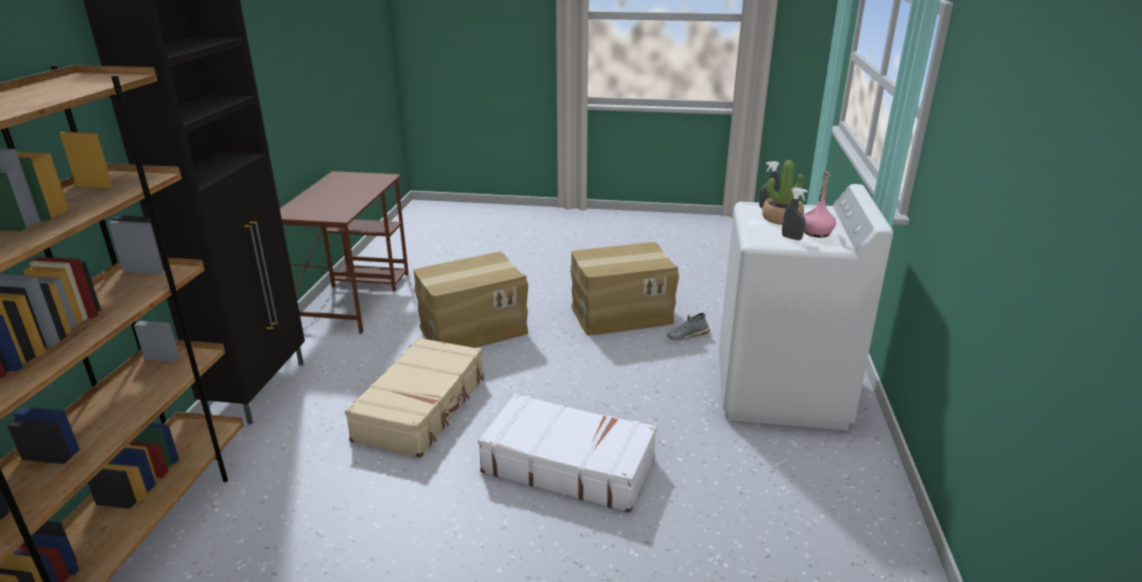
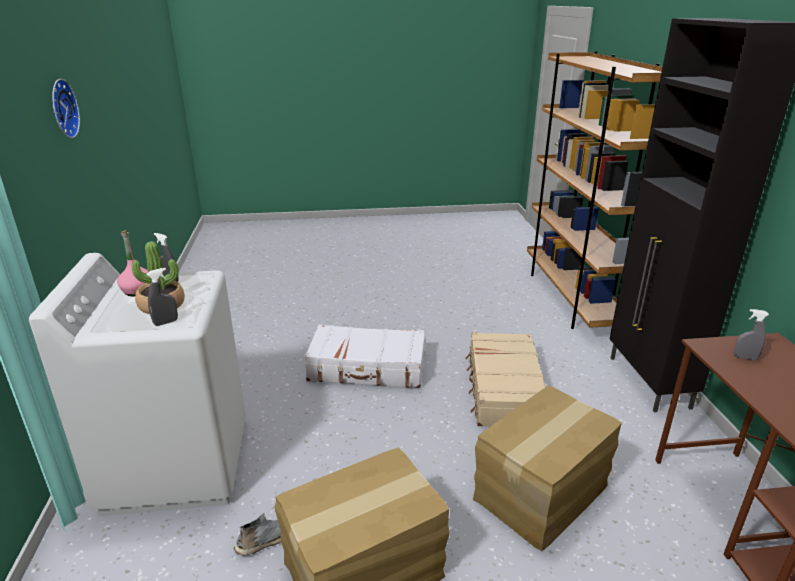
camera: 165 degrees right, 0 degrees up
none -> wall clock [52,79,80,138]
none -> grey spray bottle [734,309,769,360]

